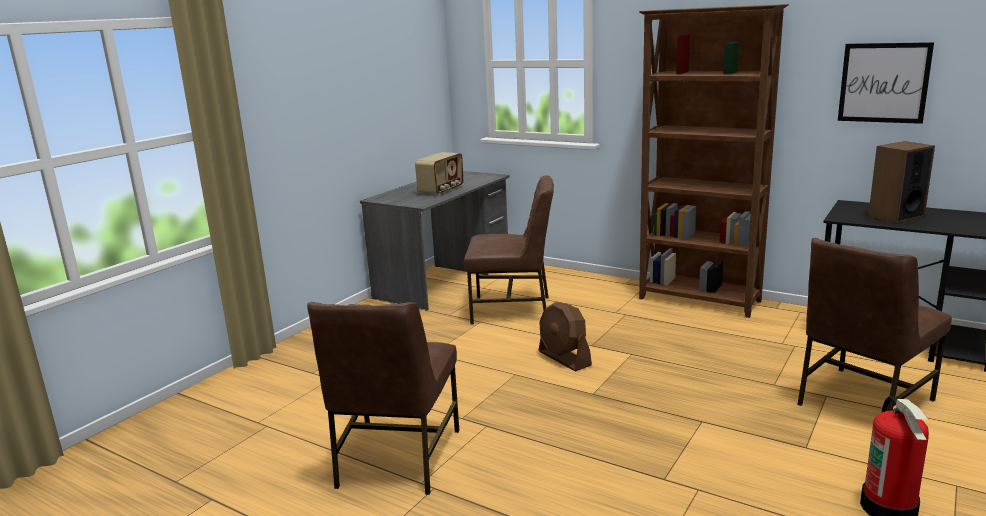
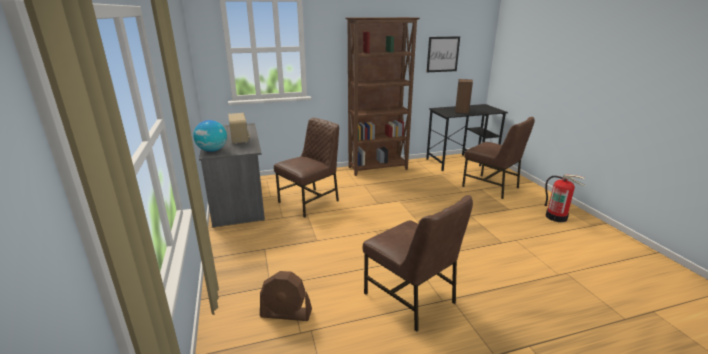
camera: 50 degrees left, 5 degrees up
brown fan [539,302,592,371] -> brown fan moved to [260,271,312,321]
brown chair [797,238,952,411] -> brown chair turned 45 degrees counterclockwise [462,117,535,199]
none -> globe [193,120,227,152]

